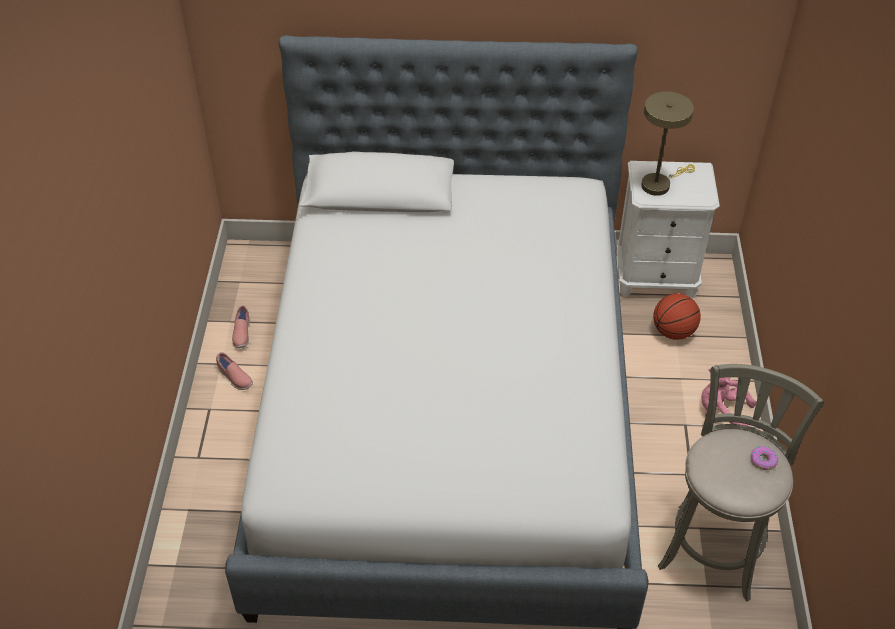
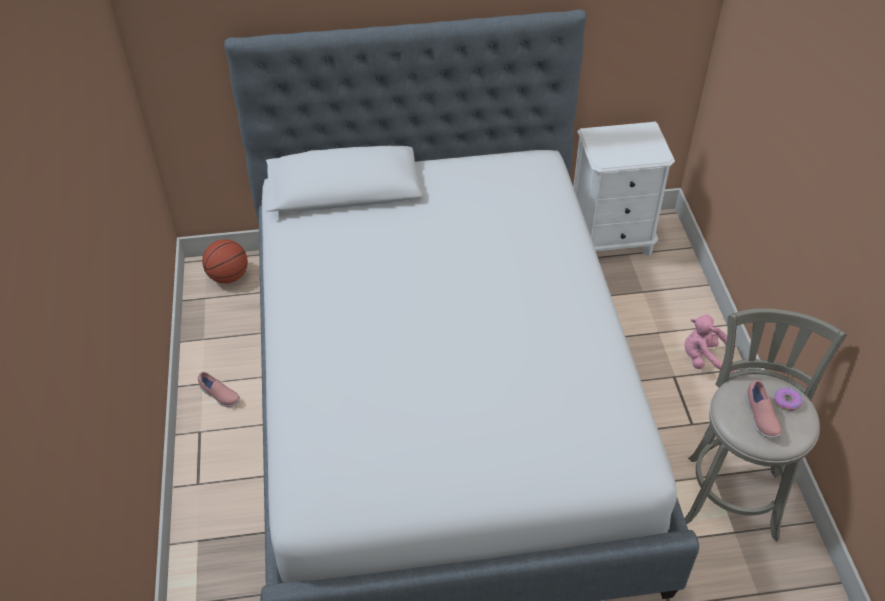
camera: 10 degrees left, 0 degrees up
pink shoe [232,306,250,348] -> pink shoe moved to [746,380,781,438]
beige table lamp [641,91,695,196] -> none
basketball [653,293,701,340] -> basketball moved to [202,239,248,284]

